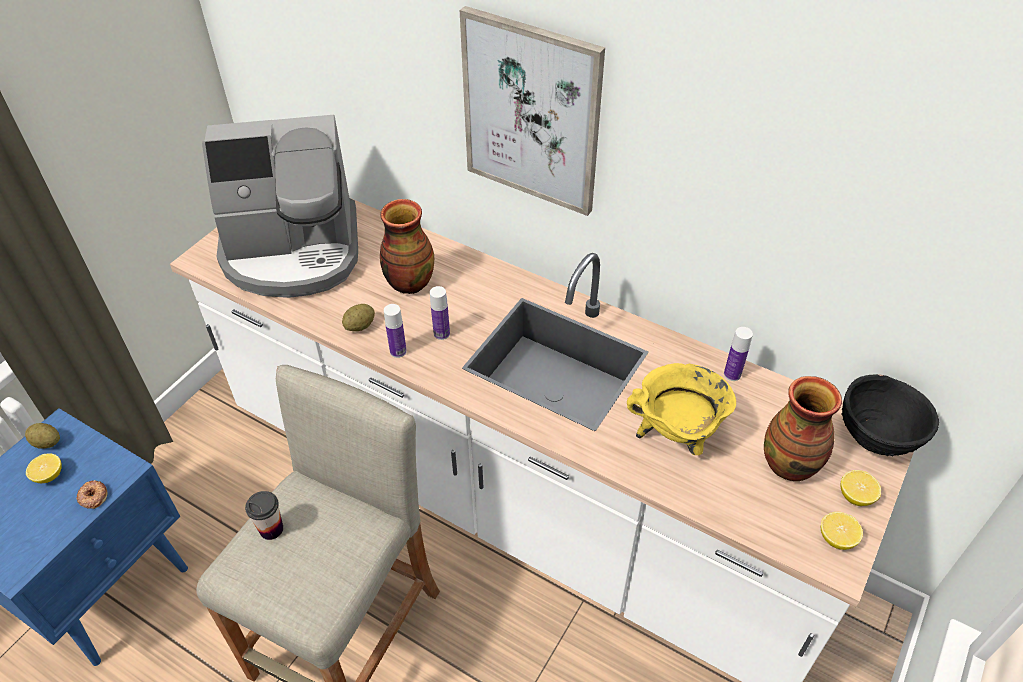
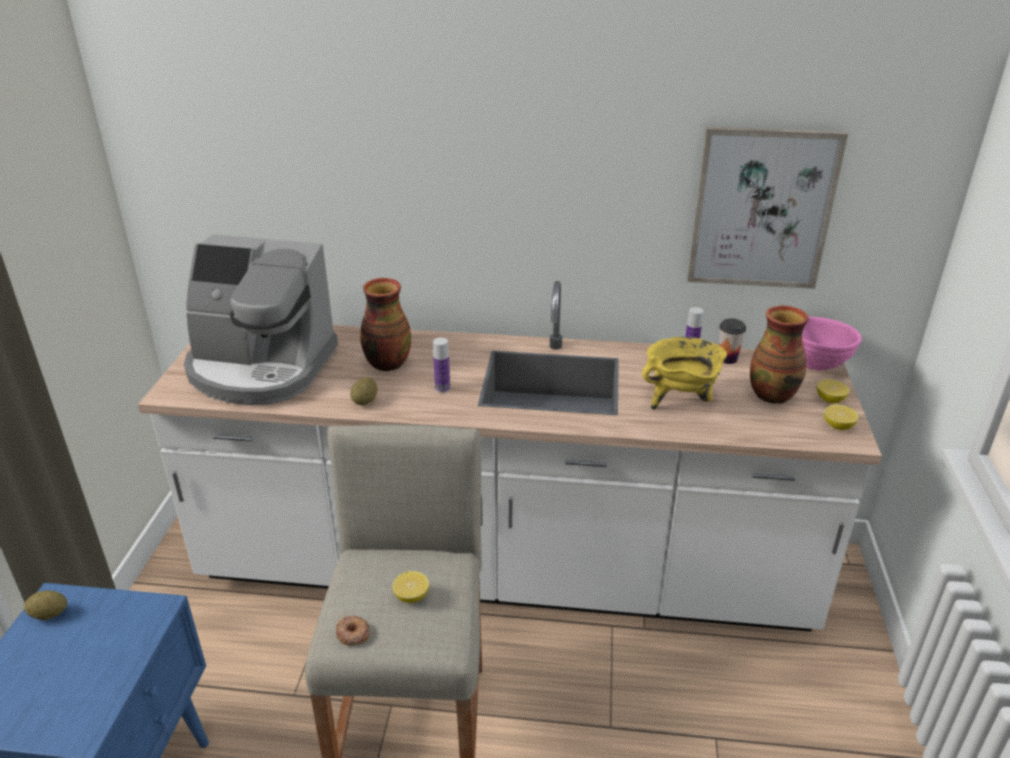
camera: 25 degrees left, 15 degrees down
lemon [26,453,62,483] -> lemon moved to [392,571,429,603]
donut [76,480,107,509] -> donut moved to [336,615,370,646]
coffee machine [202,115,358,298] -> coffee machine turned 45 degrees clockwise [184,234,338,405]
cup [245,491,283,540] -> cup moved to [719,318,746,364]
bottle [384,304,407,358] -> none
picture [460,6,605,216] -> picture moved to [687,126,848,289]
black bowl [841,374,939,456] -> pink bowl [802,316,862,371]

